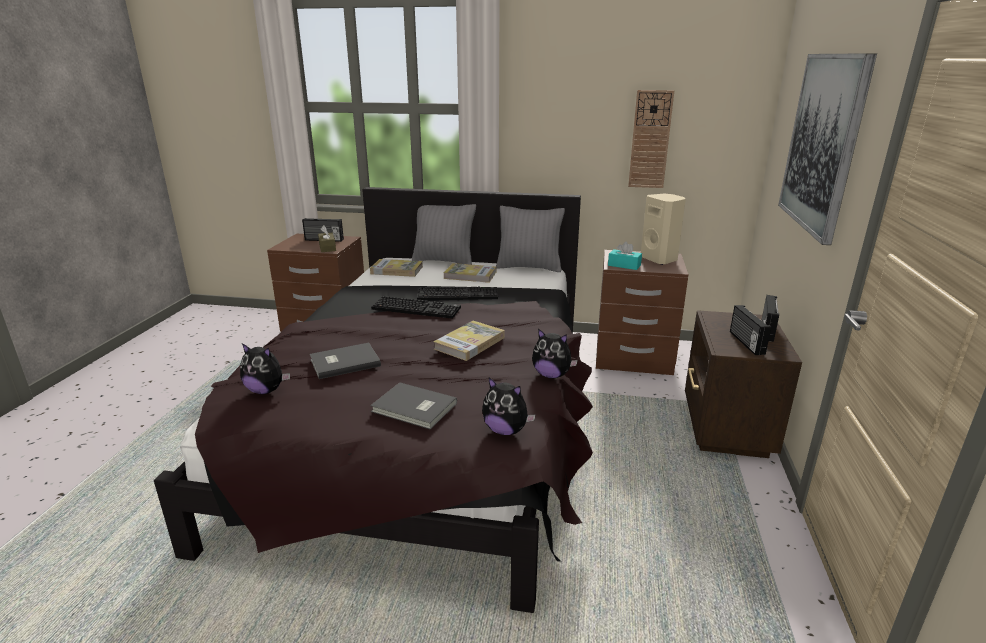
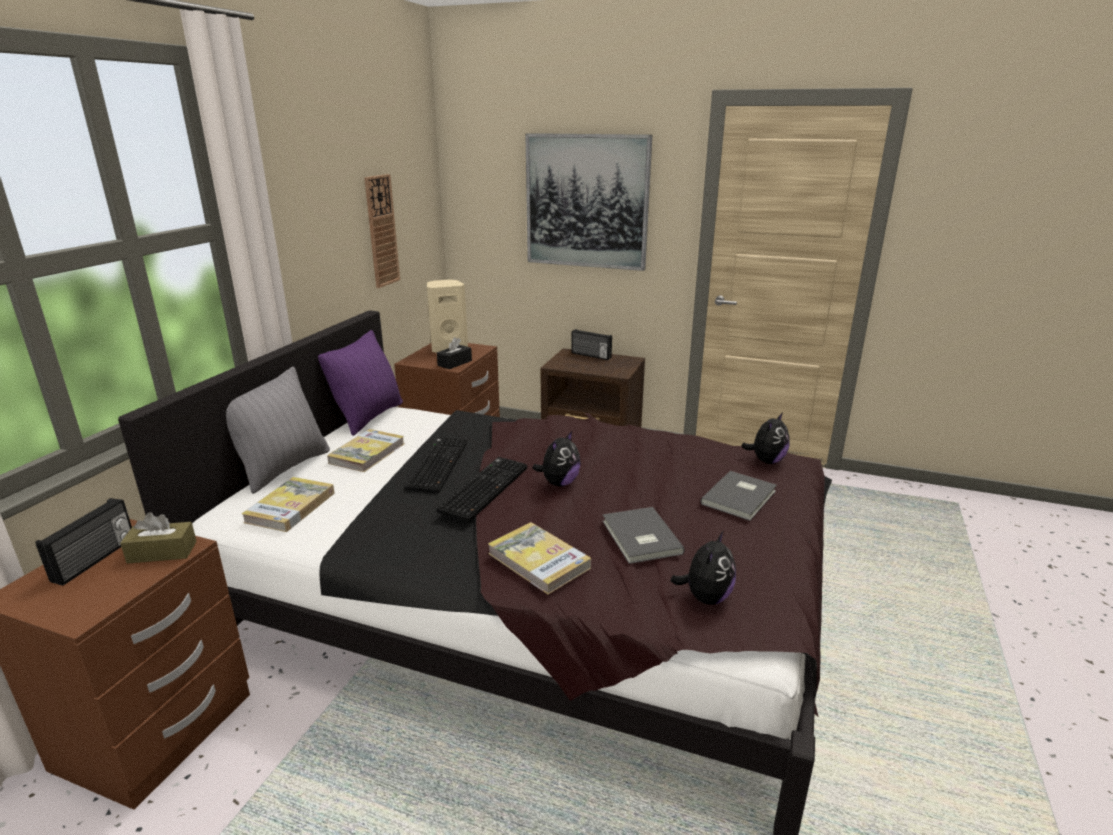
camera: 80 degrees left, 0 degrees up
book [433,321,505,361] -> book moved to [488,522,591,595]
grey pillow [496,206,565,272] -> purple pillow [318,330,403,436]
plush toy [532,329,578,379] -> plush toy moved to [532,431,581,487]
turquoise tissue box [608,241,642,270] -> black tissue box [437,337,472,369]
radio [730,305,771,355] -> none

